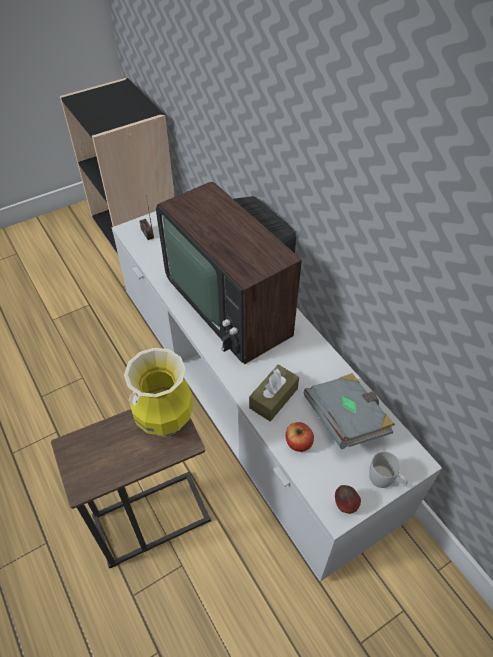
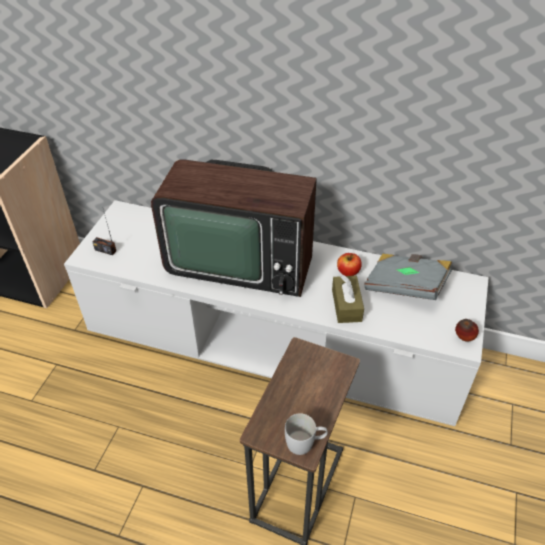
camera: 40 degrees left, 5 degrees down
vase [124,347,193,437] -> none
apple [286,422,314,452] -> apple moved to [337,253,362,276]
white mug [369,452,408,488] -> white mug moved to [285,414,328,455]

